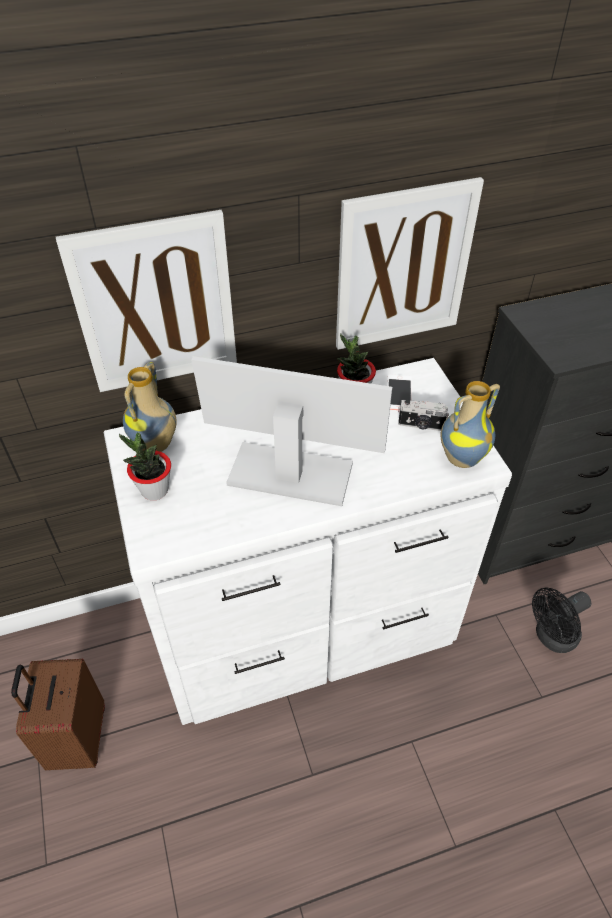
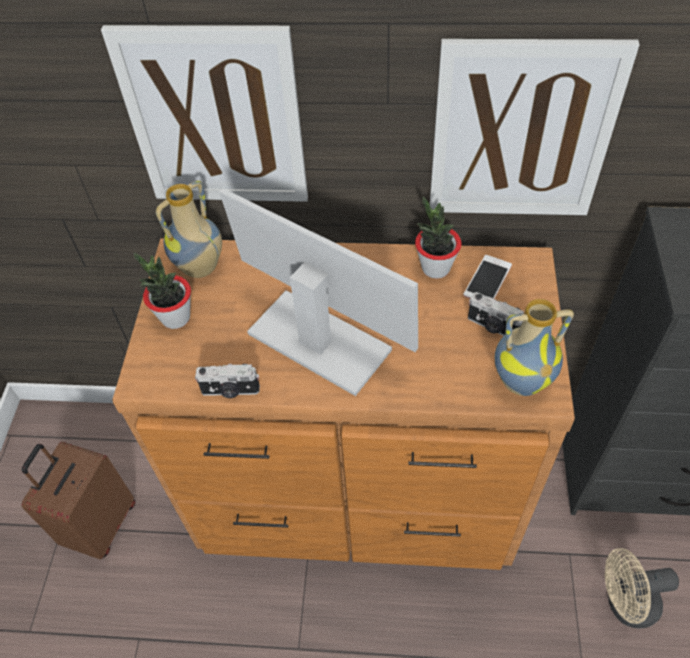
camera: 25 degrees right, 5 degrees up
white dresser [104,358,512,725] -> brown dresser [112,239,575,570]
black fan [532,588,591,653] -> beige fan [605,548,679,628]
none -> camera [195,364,260,398]

